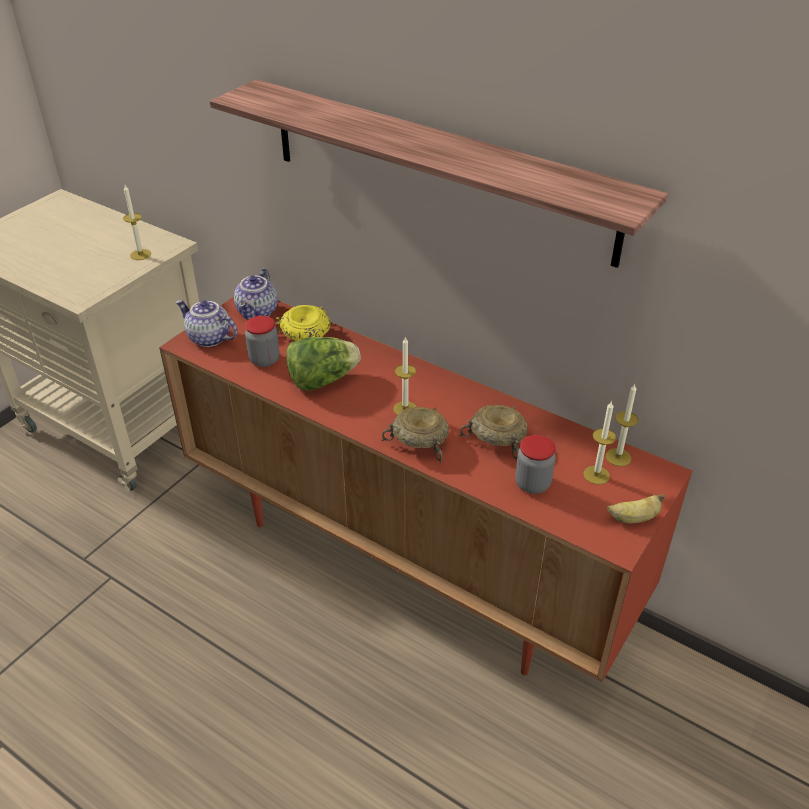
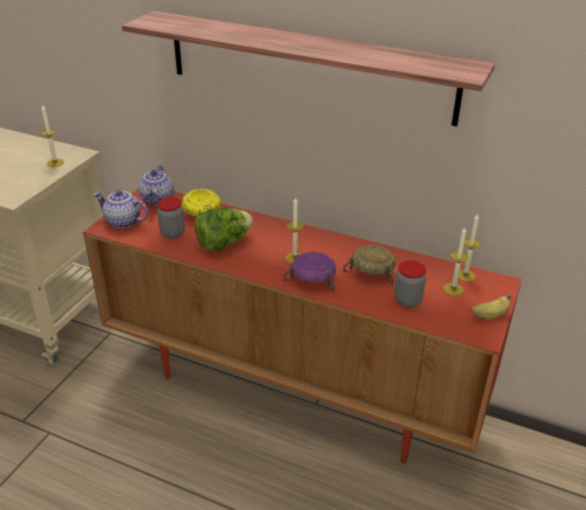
camera: 10 degrees left, 5 degrees down
beige bowl [381,407,449,464] -> purple bowl [283,252,336,293]

